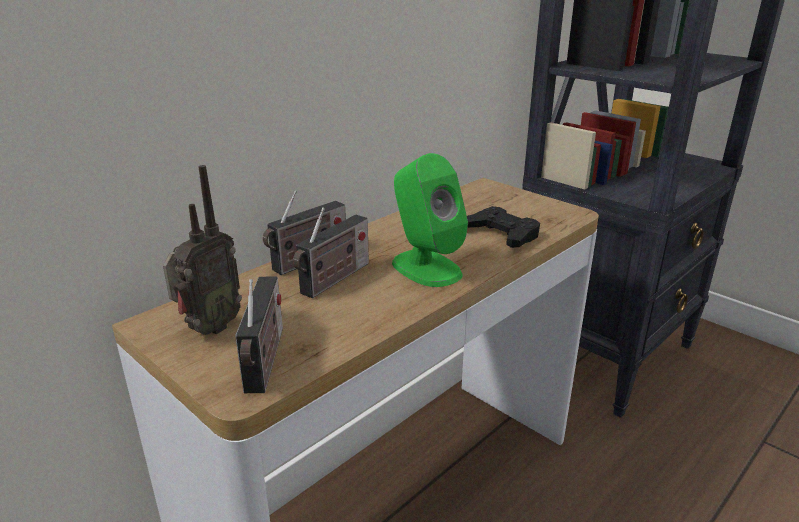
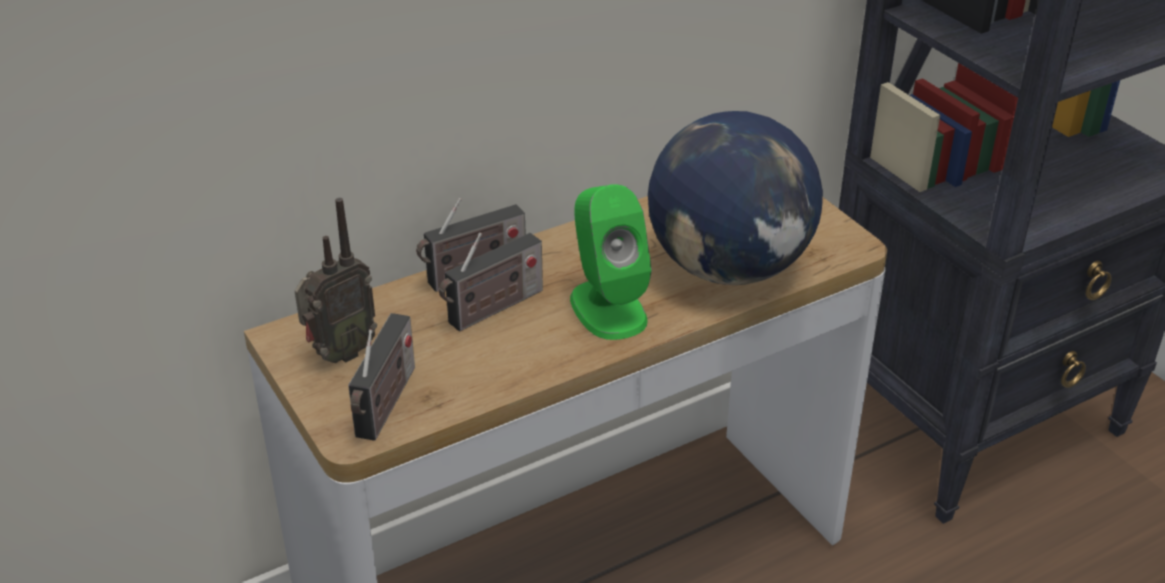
camera: 15 degrees right, 10 degrees up
black game controller [467,206,540,248] -> globe [648,111,823,285]

